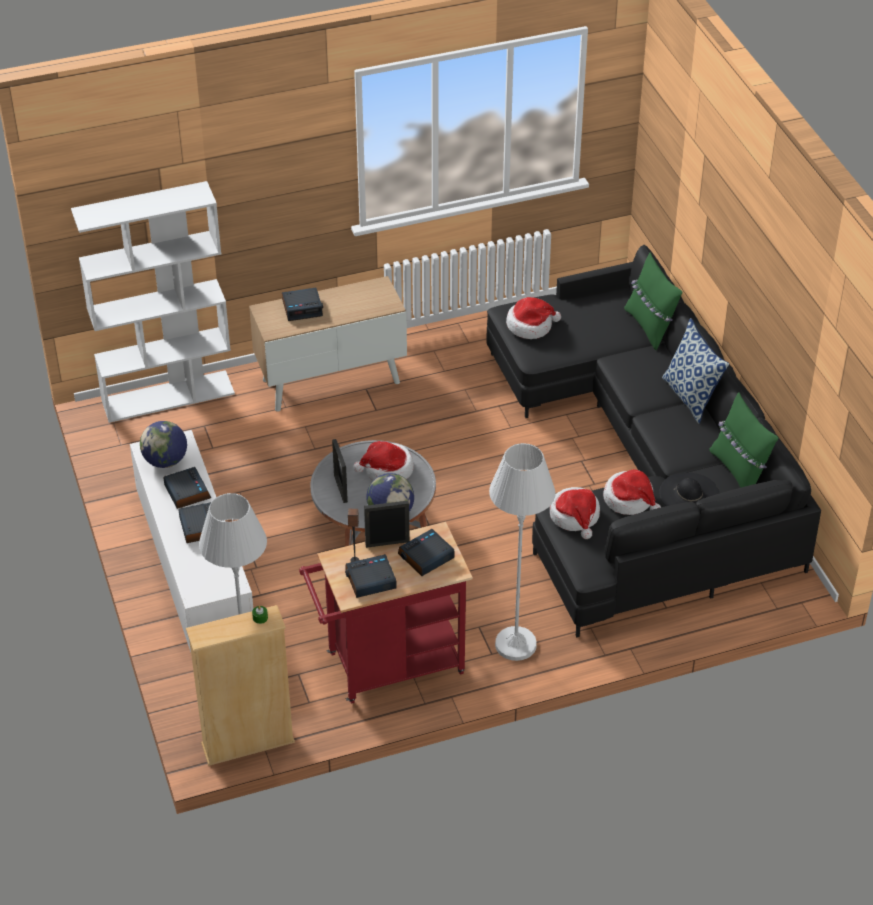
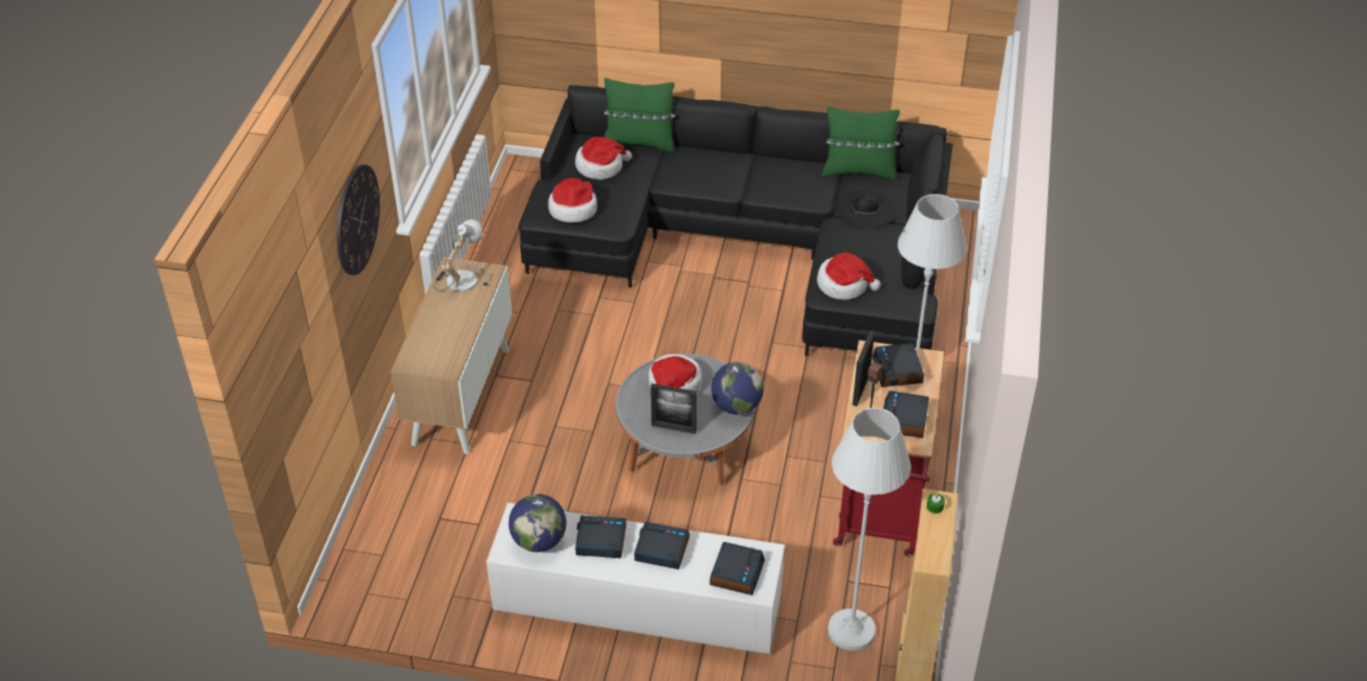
camera: 60 degrees left, 0 degrees up
white bookcase [71,181,235,423] -> none
alarm clock [282,288,323,321] -> alarm clock moved to [710,542,765,595]
hat [603,469,661,515] -> hat moved to [575,137,632,180]
pillow [662,318,729,424] -> none
none -> wall clock [337,165,380,275]
none -> table lamp [433,219,491,292]

